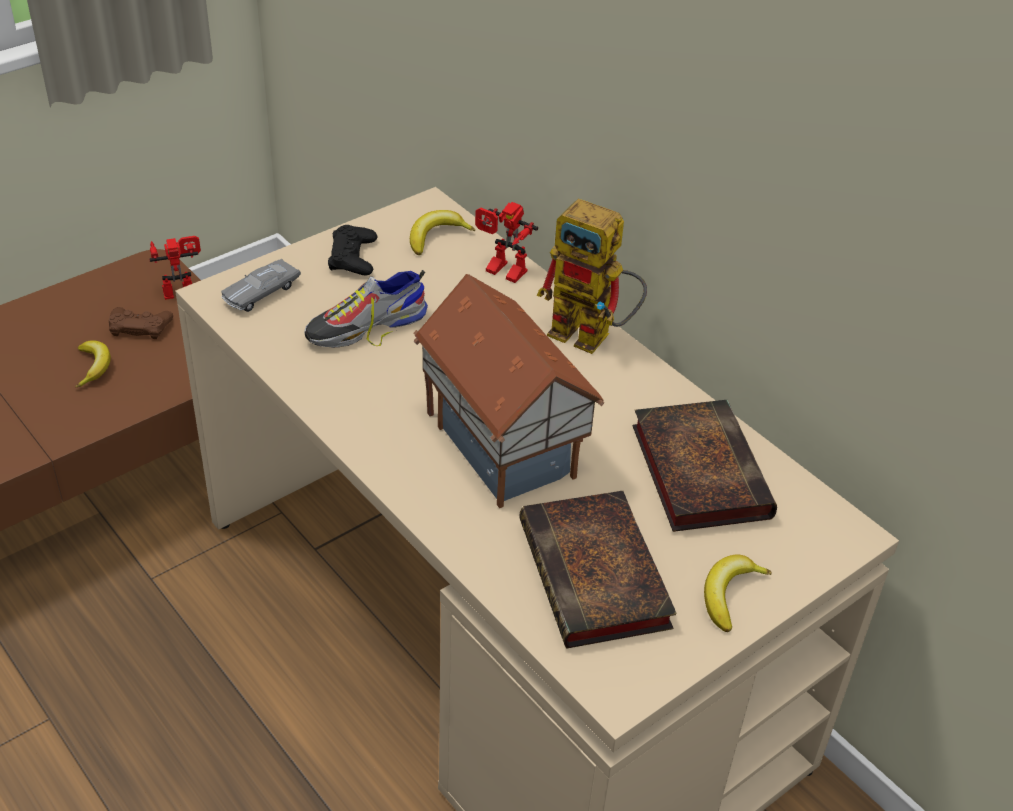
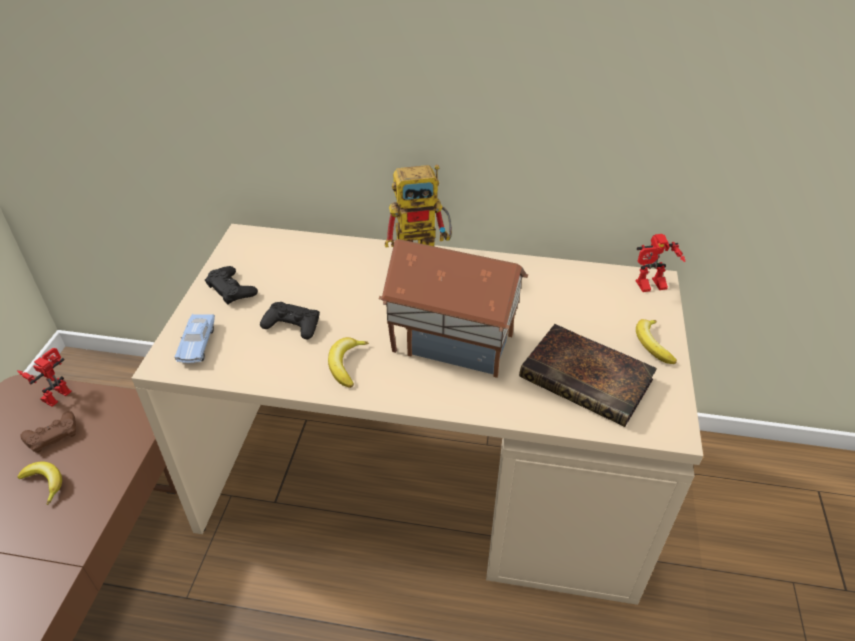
camera: 40 degrees left, 0 degrees up
grey toy car [221,259,301,312] -> blue toy car [175,314,215,363]
shoe [304,270,428,347] -> black game controller [260,302,320,339]
banana [410,210,475,255] -> banana moved to [328,337,369,388]
toy robot [475,202,538,283] -> toy robot moved to [636,234,686,292]
book [633,400,777,532] -> none

